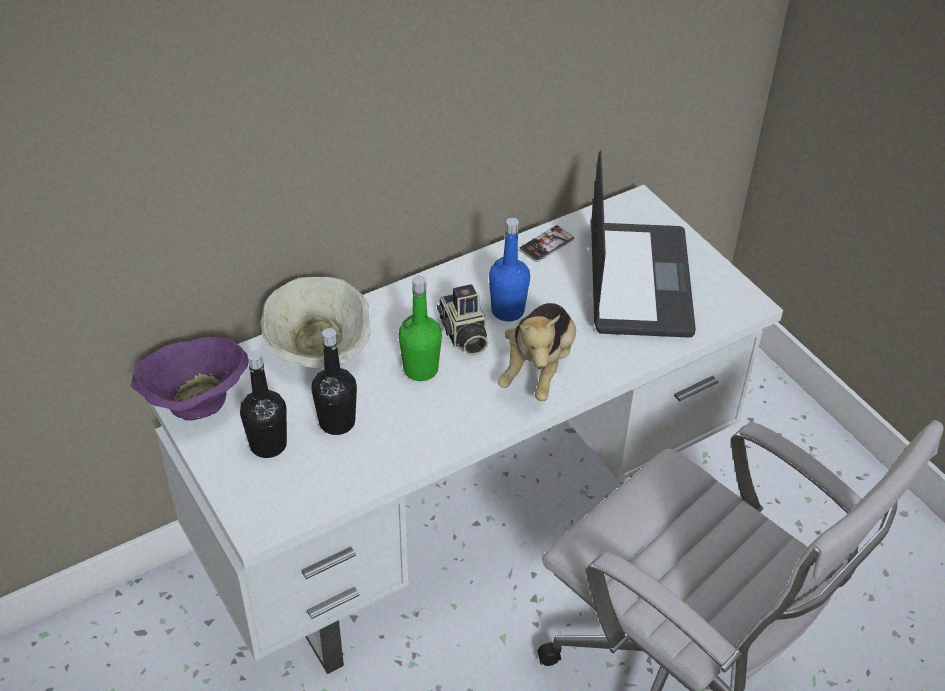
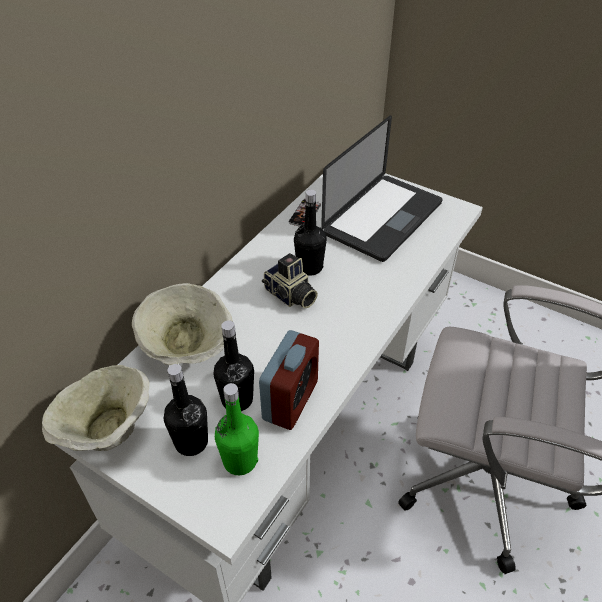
camera: 25 degrees left, 0 degrees up
purple bowl [130,337,248,421] -> beige bowl [42,365,150,451]
green bottle [399,276,442,381] -> green bottle moved to [215,383,259,475]
blue bottle [489,218,530,322] -> black bottle [294,190,327,276]
plush toy [498,303,576,401] -> none
laptop [591,150,696,338] -> laptop turned 60 degrees clockwise [321,116,443,262]
none -> alarm clock [259,330,319,430]

